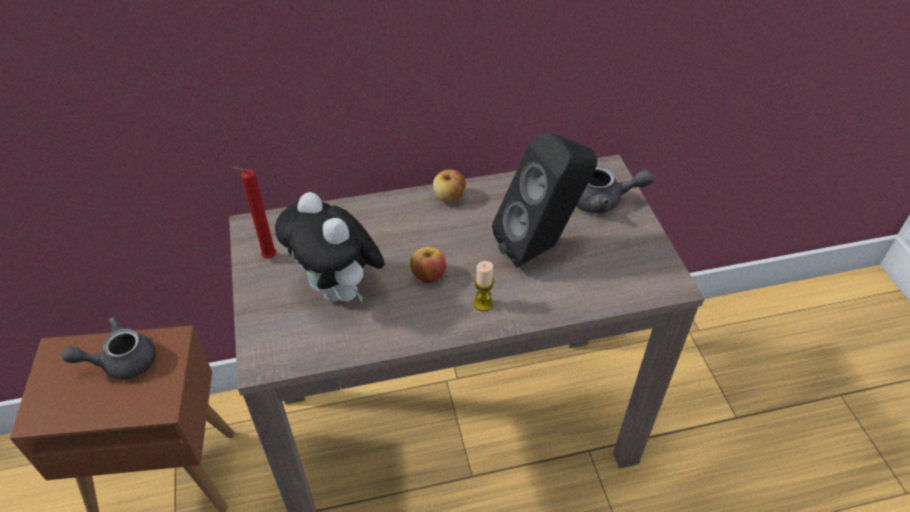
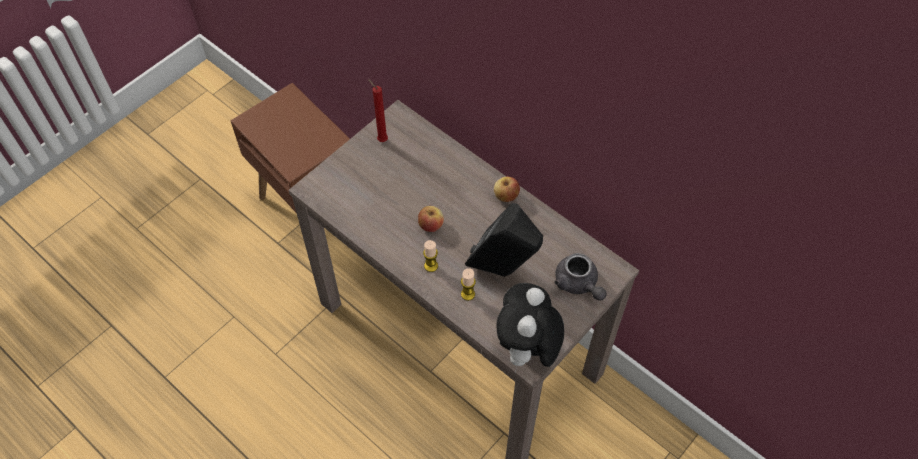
camera: 55 degrees right, 10 degrees up
grey teapot [62,317,156,380] -> none
plush toy [275,192,385,302] -> plush toy moved to [496,283,564,373]
none -> candle [461,268,476,301]

